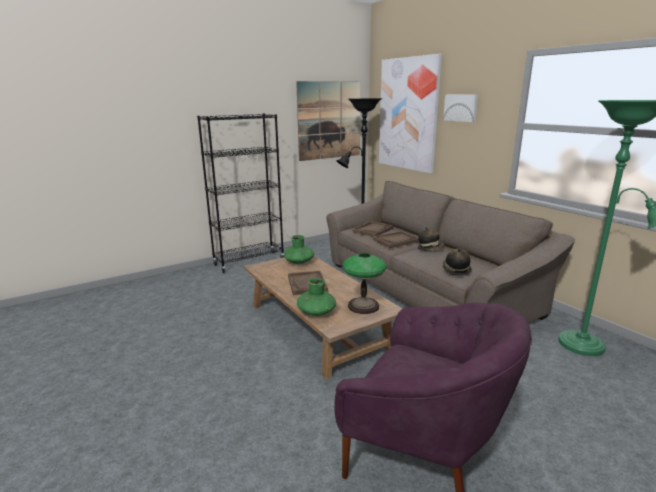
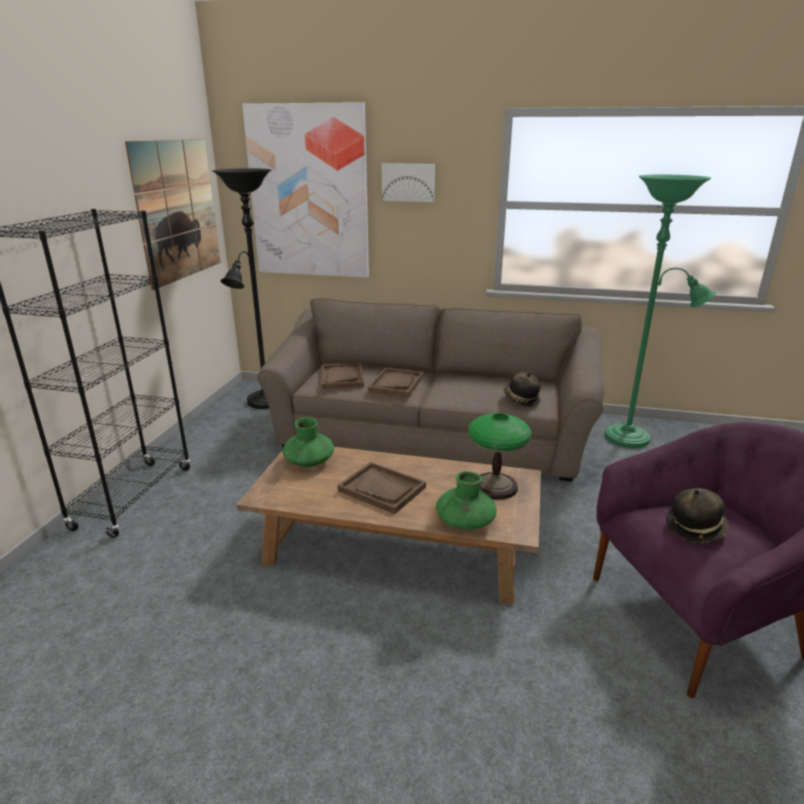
camera: 45 degrees left, 5 degrees up
hat [418,227,444,251] -> hat moved to [666,488,729,543]

